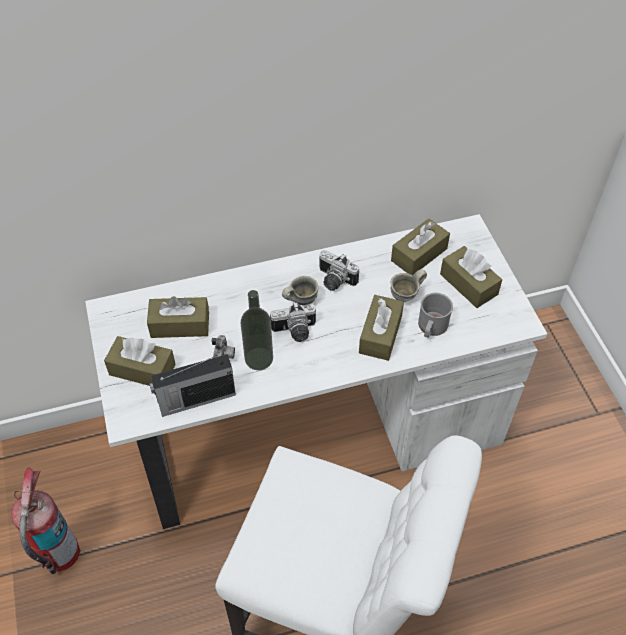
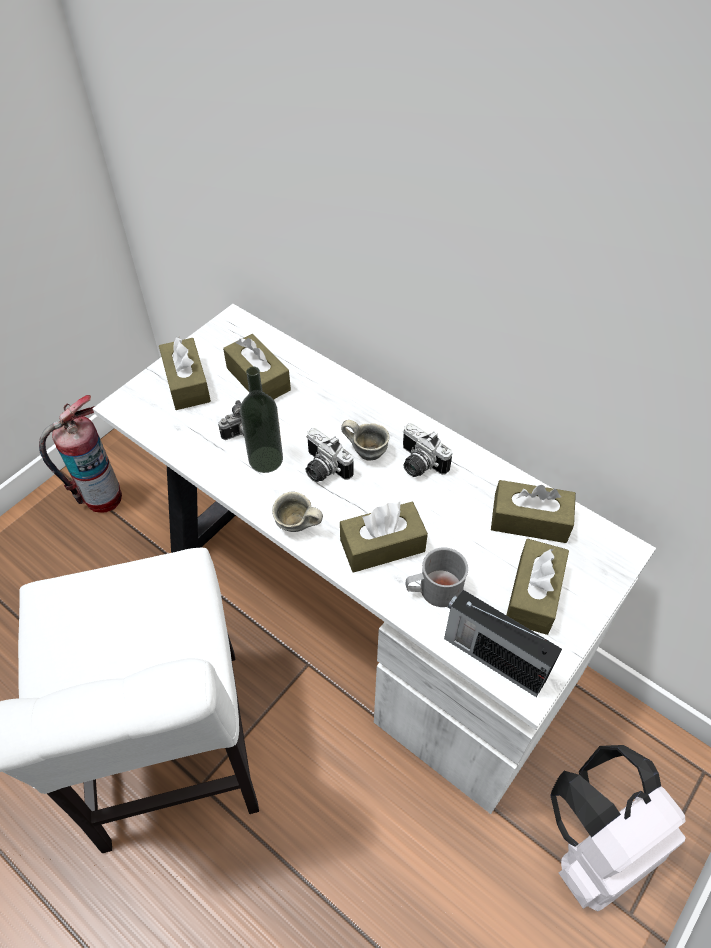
camera: 55 degrees right, 0 degrees up
radio [149,354,236,417] -> radio moved to [444,590,562,697]
camera [319,250,359,291] -> camera turned 45 degrees counterclockwise [403,423,452,477]
grey mug [391,269,427,302] -> grey mug moved to [272,492,323,532]
none -> white backpack [550,745,686,911]

